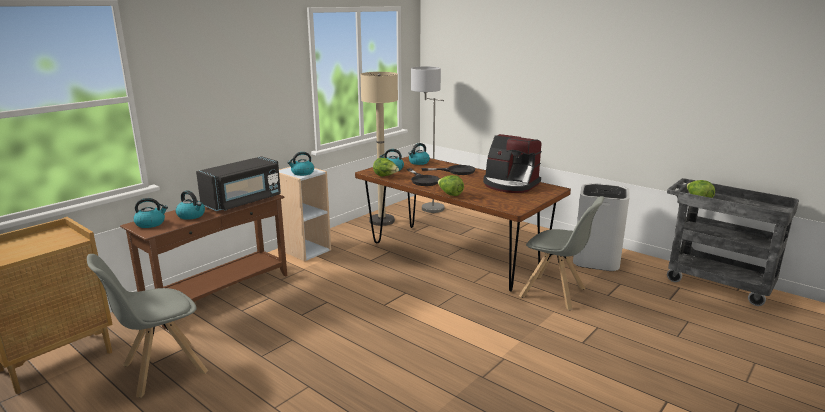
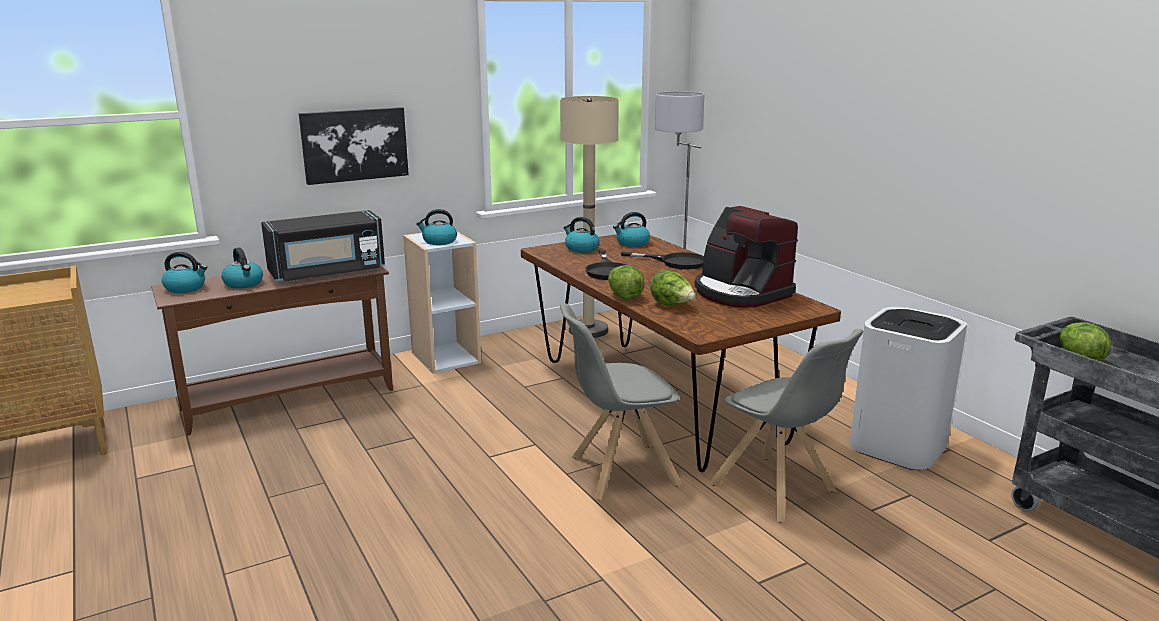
camera: 20 degrees right, 0 degrees up
grey chair [87,254,208,398] -> grey chair moved to [560,303,682,500]
lettuce [373,158,399,176] -> lettuce moved to [650,270,695,305]
none -> picture [299,107,409,185]

